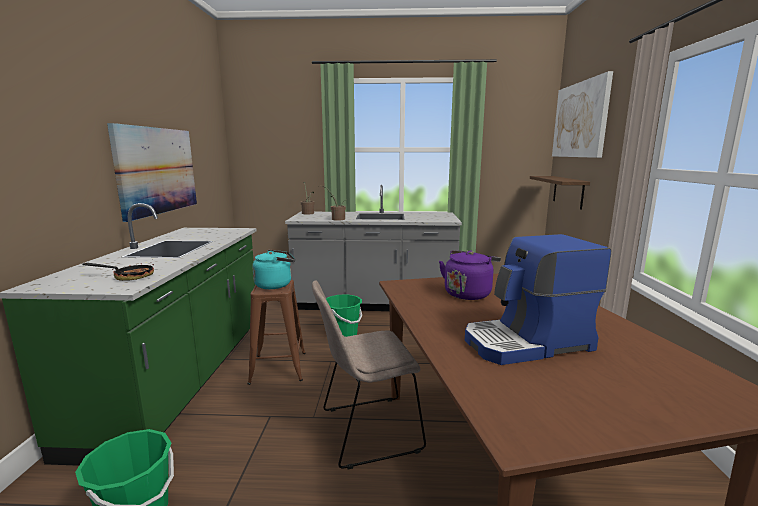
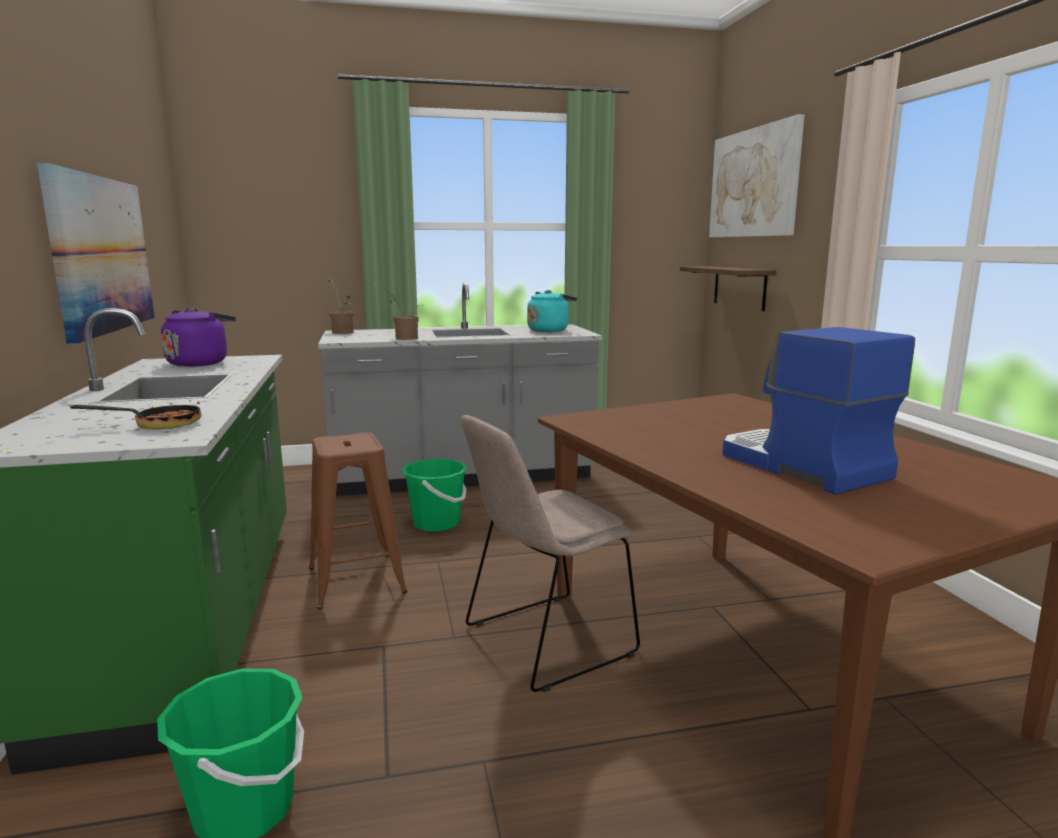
camera: 15 degrees left, 0 degrees up
turquoise kettle [252,250,295,289] -> turquoise kettle moved to [527,290,577,332]
purple kettle [439,250,501,300] -> purple kettle moved to [161,307,236,367]
coffee machine [465,234,611,365] -> coffee machine turned 90 degrees clockwise [722,327,915,495]

